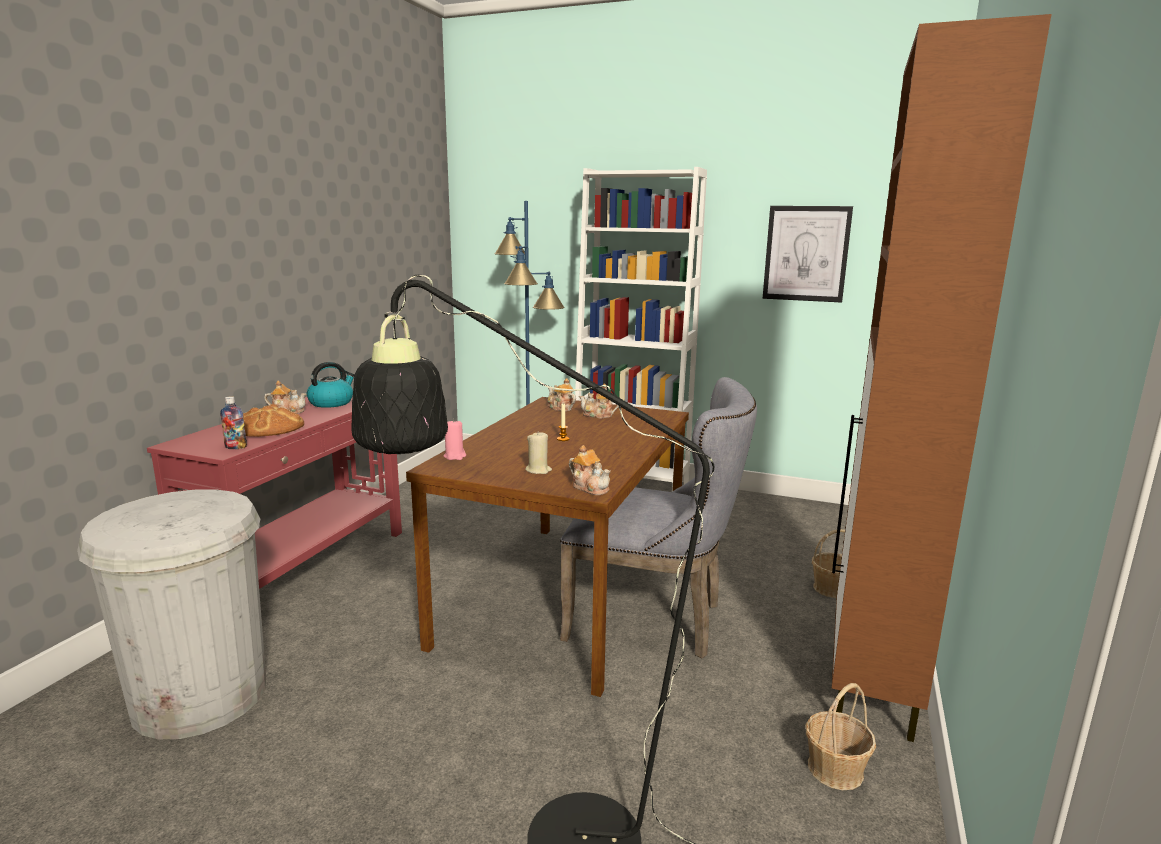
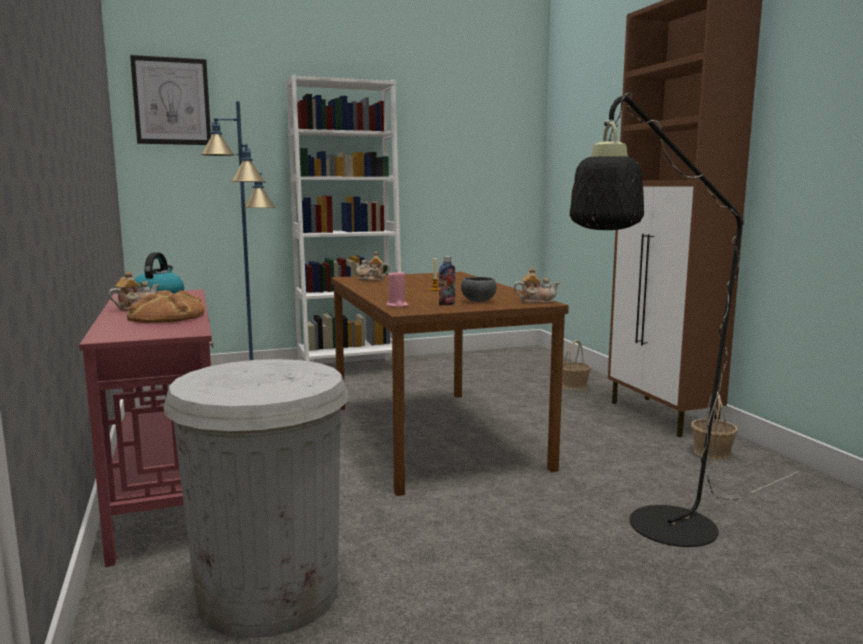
camera: 40 degrees left, 5 degrees down
bottle [220,396,247,449] -> bottle moved to [439,256,455,306]
beige candle [525,431,552,474] -> grey bowl [461,277,496,302]
grey chair [560,377,757,658] -> none
teapot [579,383,619,419] -> none
picture [763,206,853,303] -> picture moved to [130,55,211,145]

